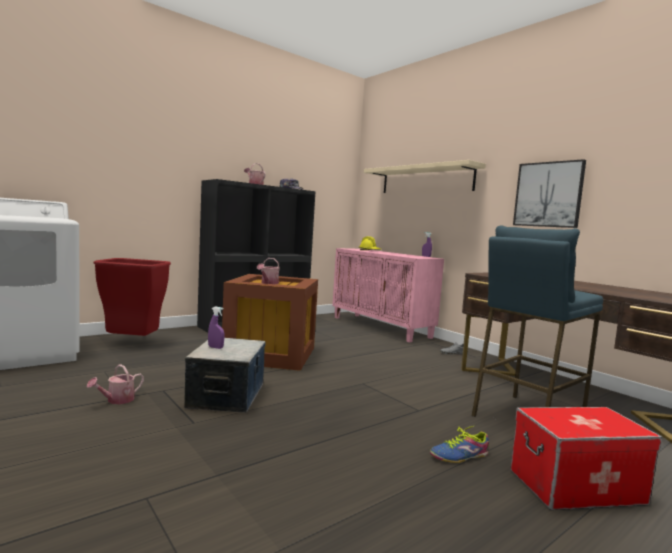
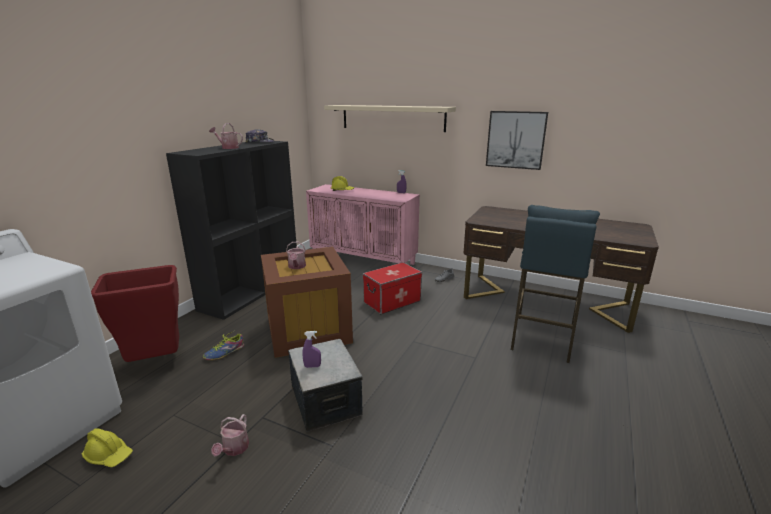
camera: 25 degrees left, 15 degrees up
shoe [430,425,489,463] -> shoe moved to [203,332,244,360]
storage box [511,407,662,510] -> storage box moved to [363,262,422,314]
none -> yellow hard hat [82,428,133,467]

